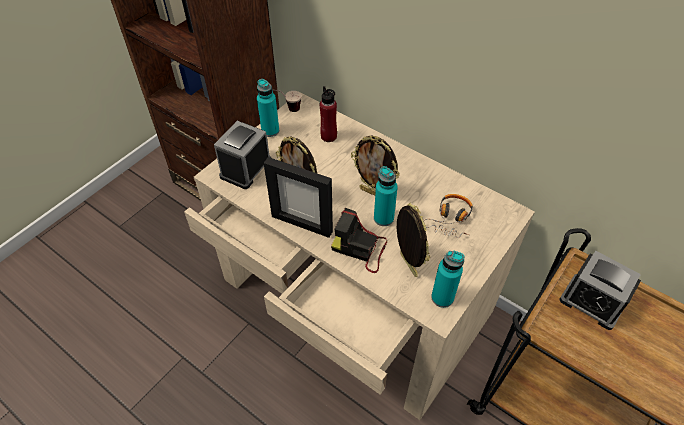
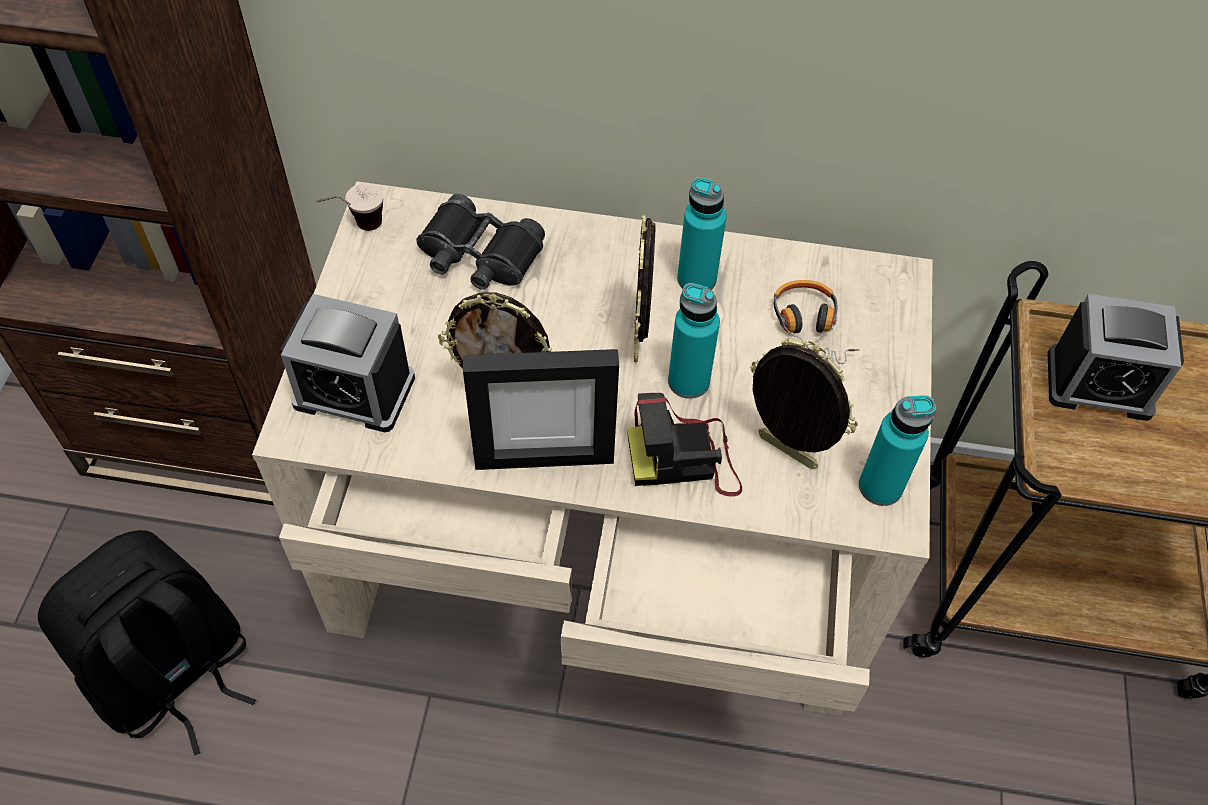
camera: 30 degrees left, 5 degrees up
alarm clock [214,121,271,189] -> alarm clock turned 75 degrees counterclockwise [281,294,415,432]
turquoise bottle [257,79,279,137] -> turquoise bottle moved to [677,177,727,290]
red bottle [320,86,337,142] -> black binoculars [416,194,545,290]
picture frame [351,135,400,196] -> picture frame turned 90 degrees clockwise [634,215,656,363]
none -> black backpack [38,530,256,755]

